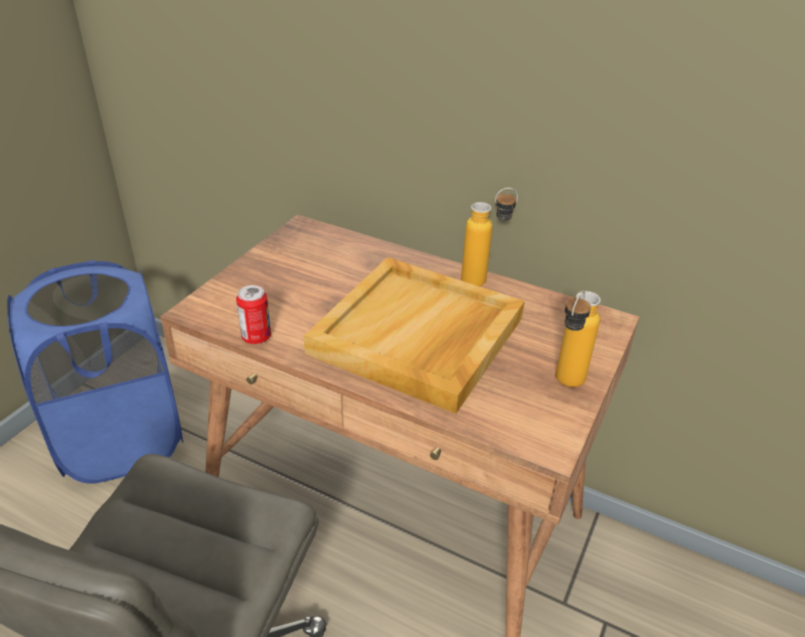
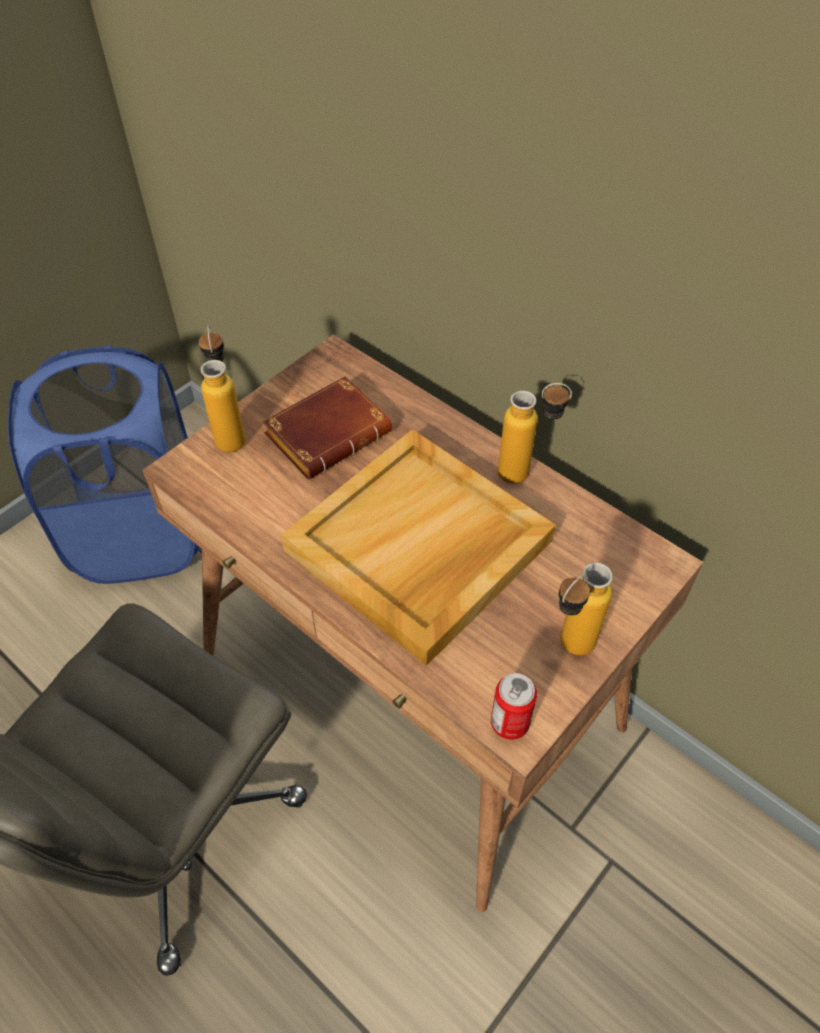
camera: 15 degrees right, 15 degrees up
can [236,285,271,344] -> can moved to [491,673,537,740]
none -> bottle [199,325,245,452]
none -> brown book [262,376,392,479]

